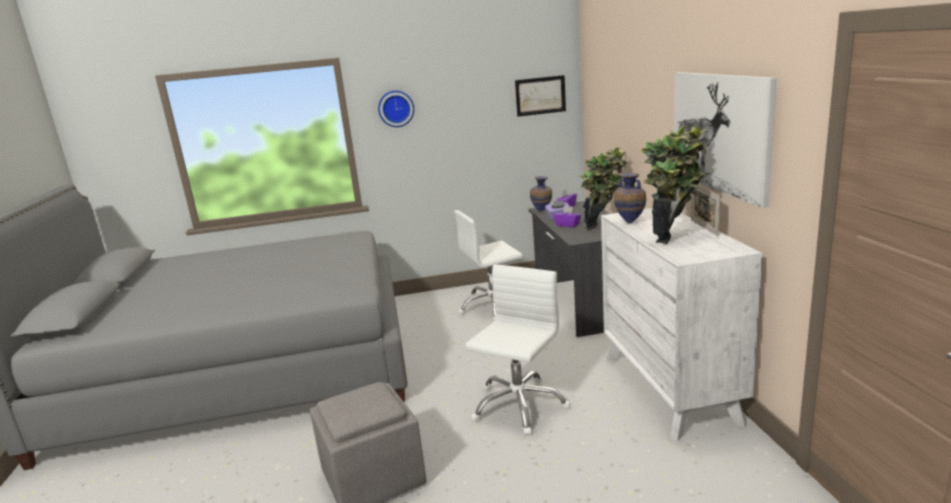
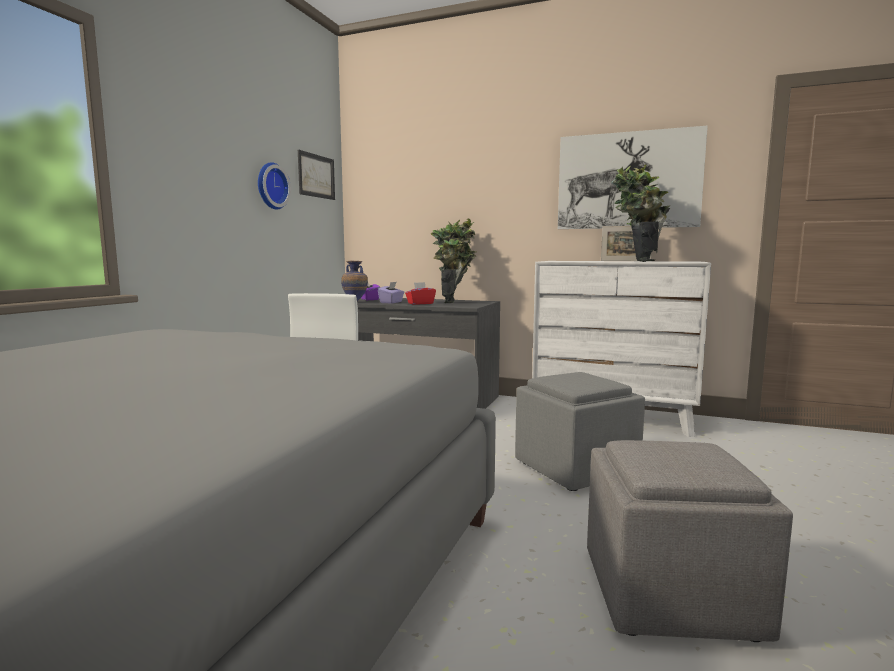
camera: 60 degrees left, 10 degrees down
wall clock [378,91,414,127] -> wall clock moved to [258,162,291,210]
white office chair [465,265,570,435] -> grey ottoman [515,372,645,491]
purple tissue box [553,206,581,227] -> red tissue box [405,282,436,305]
vase [614,173,646,224] -> none

